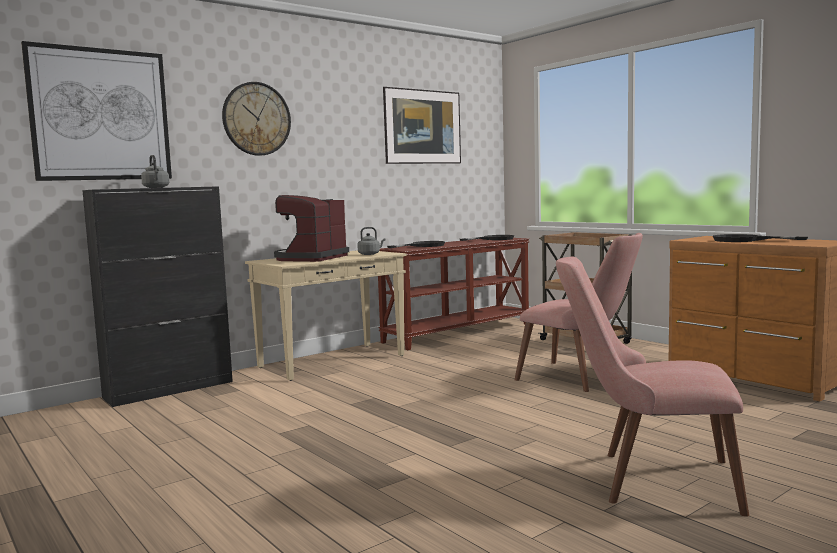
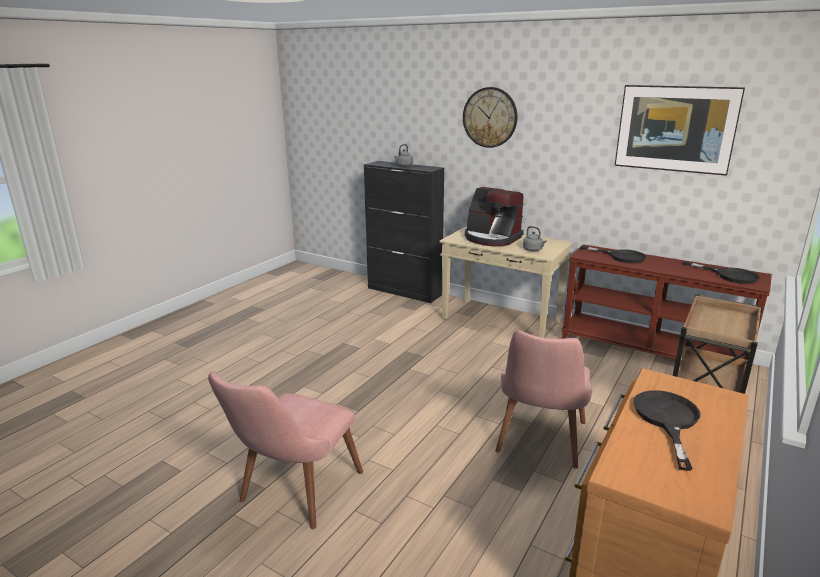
camera: 70 degrees right, 15 degrees up
picture [21,41,172,181] -> none
coffee machine [274,195,349,262] -> coffee machine turned 150 degrees counterclockwise [465,187,524,247]
pink chair [556,256,749,517] -> pink chair turned 150 degrees counterclockwise [208,372,363,529]

